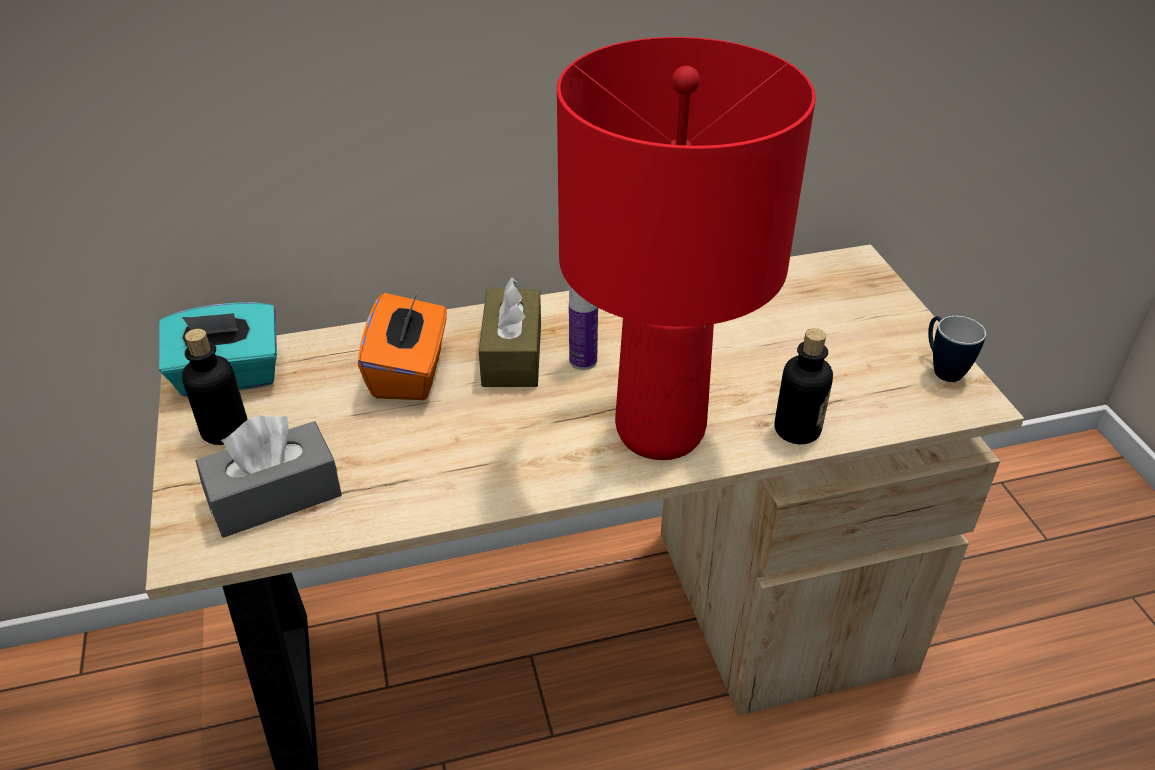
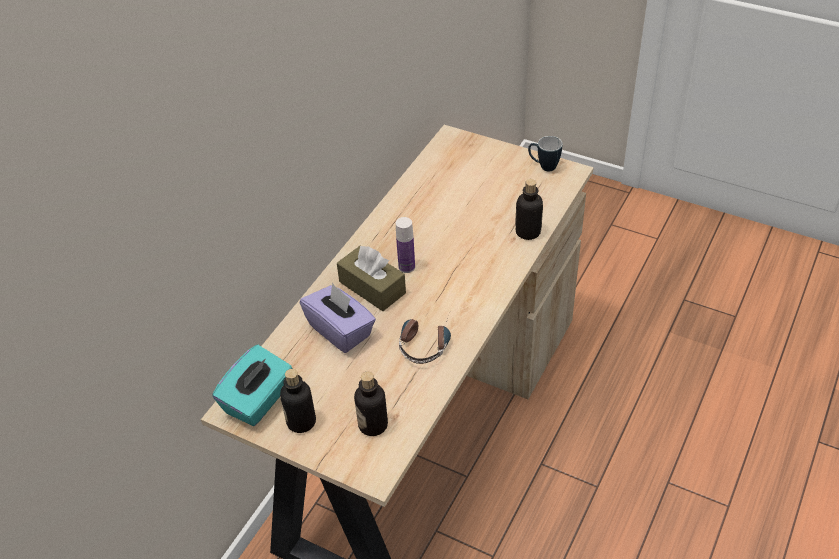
camera: 45 degrees left, 5 degrees up
grey tissue box [196,416,342,538] -> bottle [354,372,388,436]
orange tissue box [358,292,447,400] -> purple tissue box [300,283,376,353]
red table lamp [557,37,816,460] -> none
none -> headphones [399,319,451,364]

